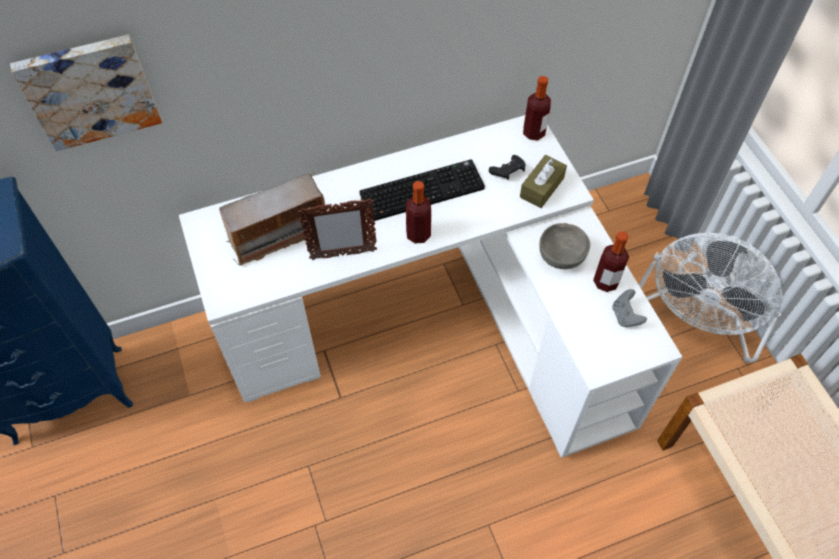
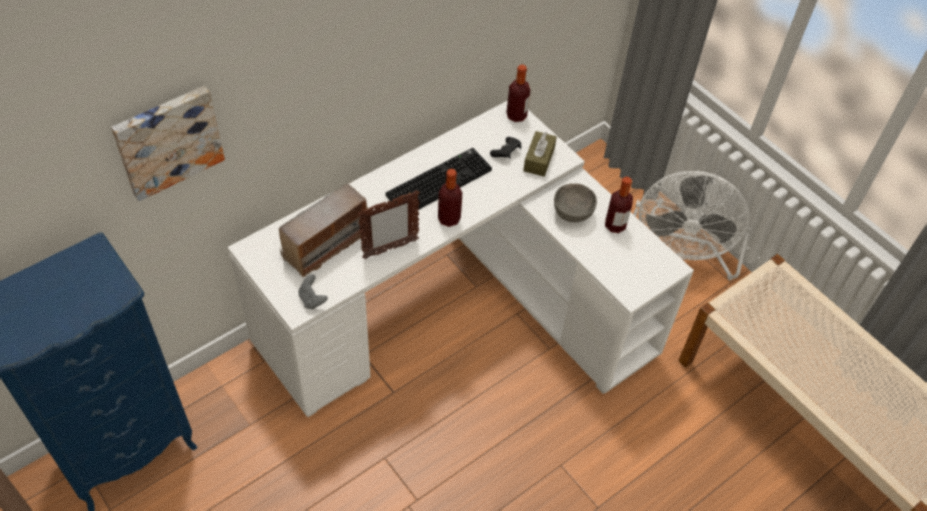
camera: 20 degrees left, 5 degrees down
grey game controller [612,289,647,327] -> grey game controller moved to [298,274,328,309]

